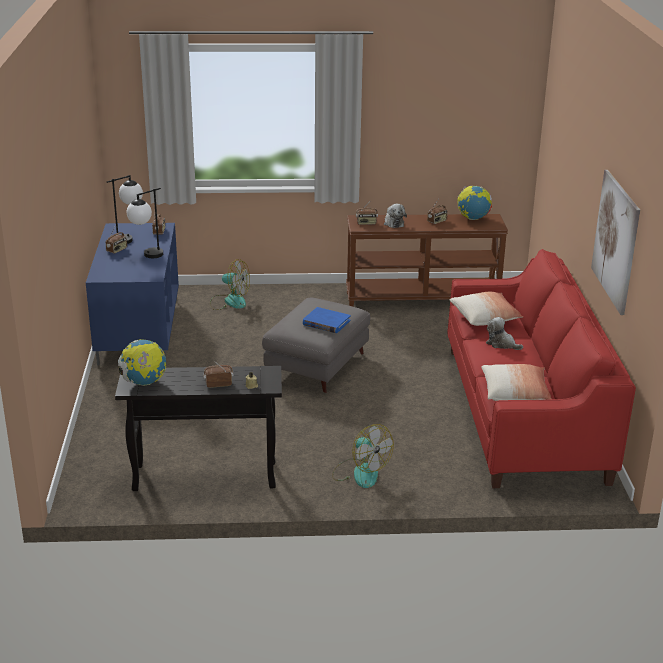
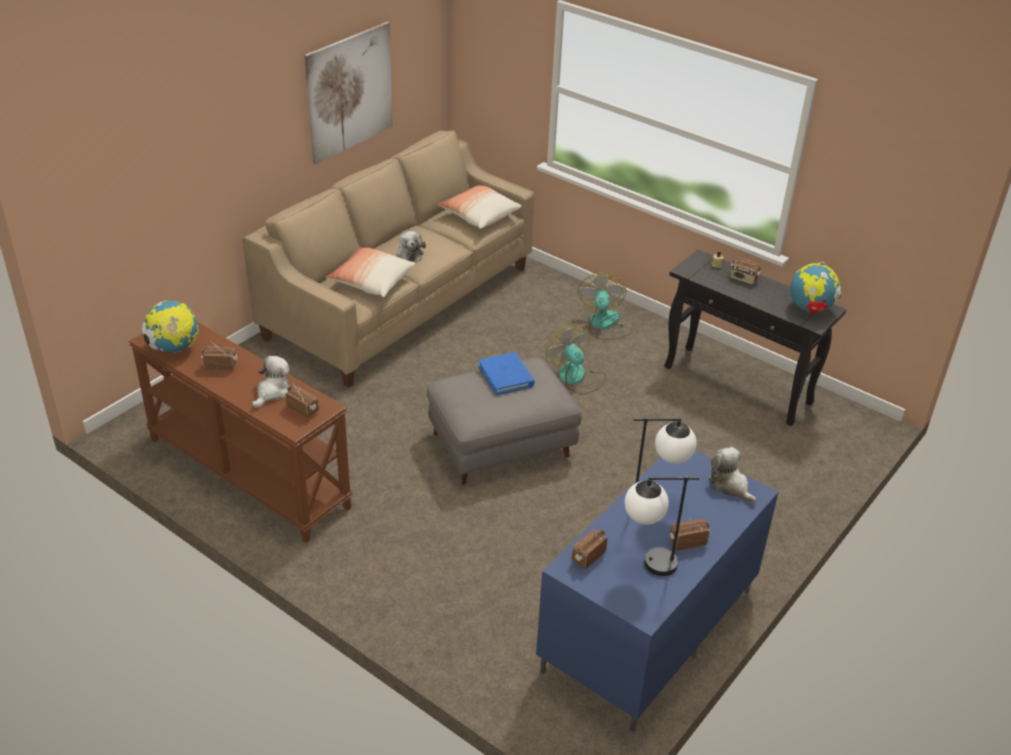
camera: 140 degrees left, 10 degrees up
fan [210,259,250,310] -> fan moved to [545,325,607,395]
red sofa [447,249,636,488] -> beige sofa [242,130,534,387]
none -> plush toy [708,447,756,504]

